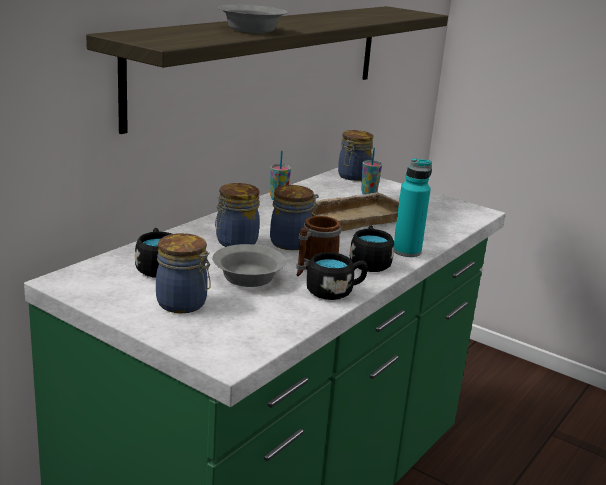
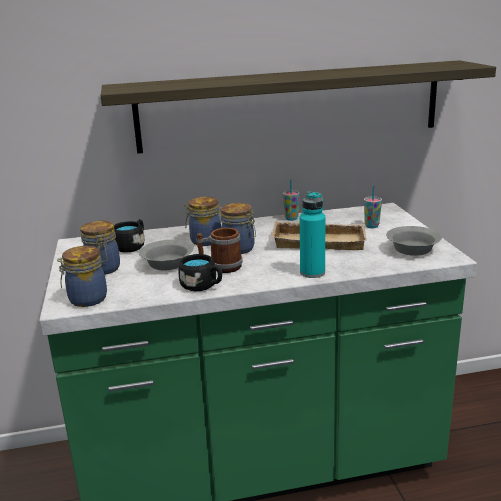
camera: 45 degrees right, 0 degrees up
grey bowl [218,5,288,33] -> grey bowl moved to [386,226,442,256]
jar [338,130,373,181] -> jar moved to [57,246,107,307]
black mug [350,226,394,272] -> none

